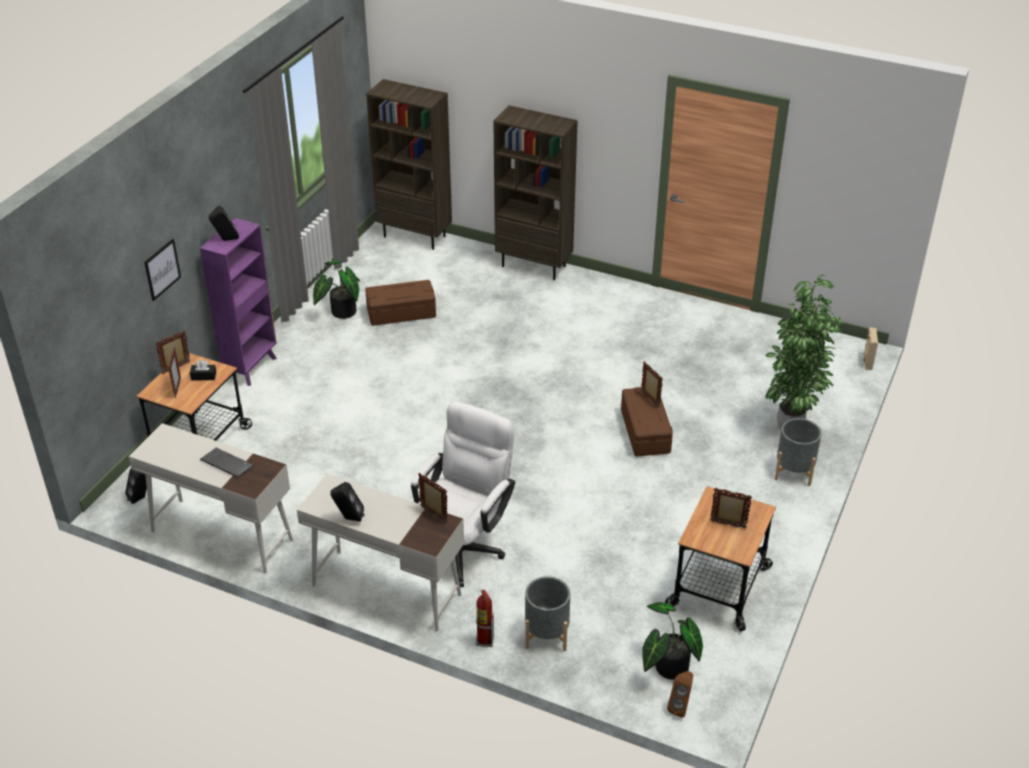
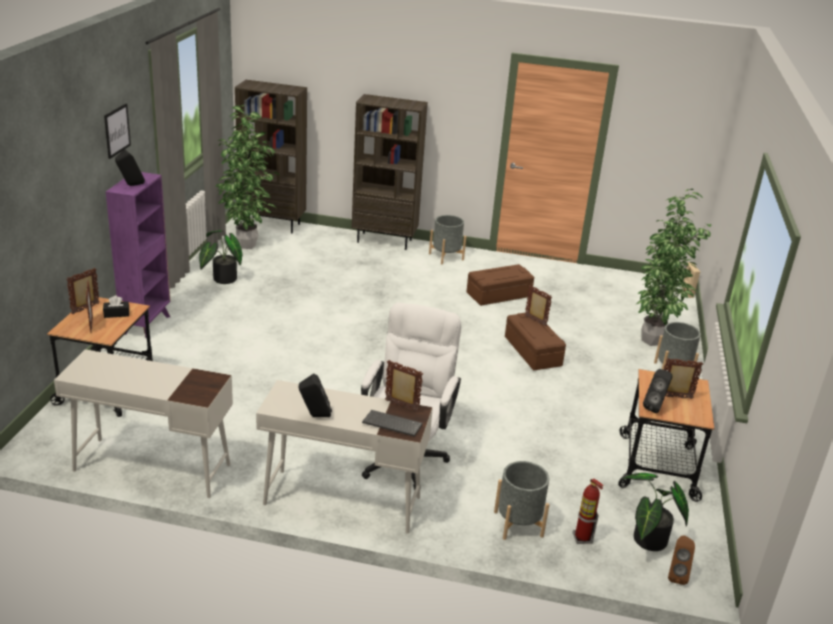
camera: 15 degrees left, 10 degrees down
black speaker [125,469,147,504] -> black speaker moved to [643,369,672,413]
picture [144,239,181,301] -> picture moved to [104,103,131,159]
keyboard [200,448,254,478] -> keyboard moved to [362,410,423,437]
brown storage box [365,280,436,326] -> brown storage box moved to [466,264,534,306]
fire extinguisher [476,590,494,647] -> fire extinguisher moved to [573,479,604,544]
none -> potted plant [216,105,280,249]
none -> grey planter [429,215,466,264]

